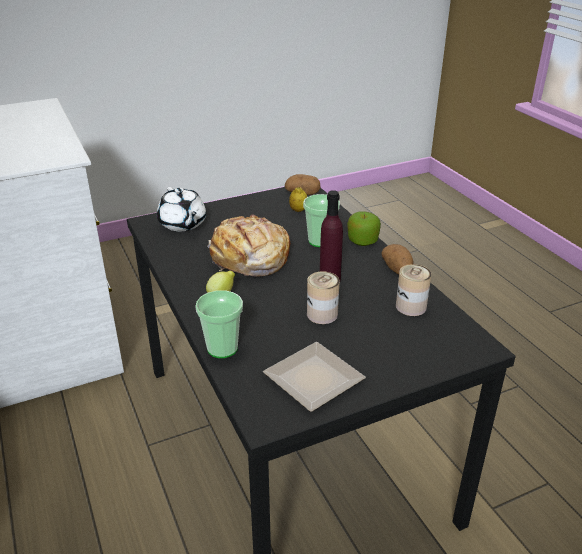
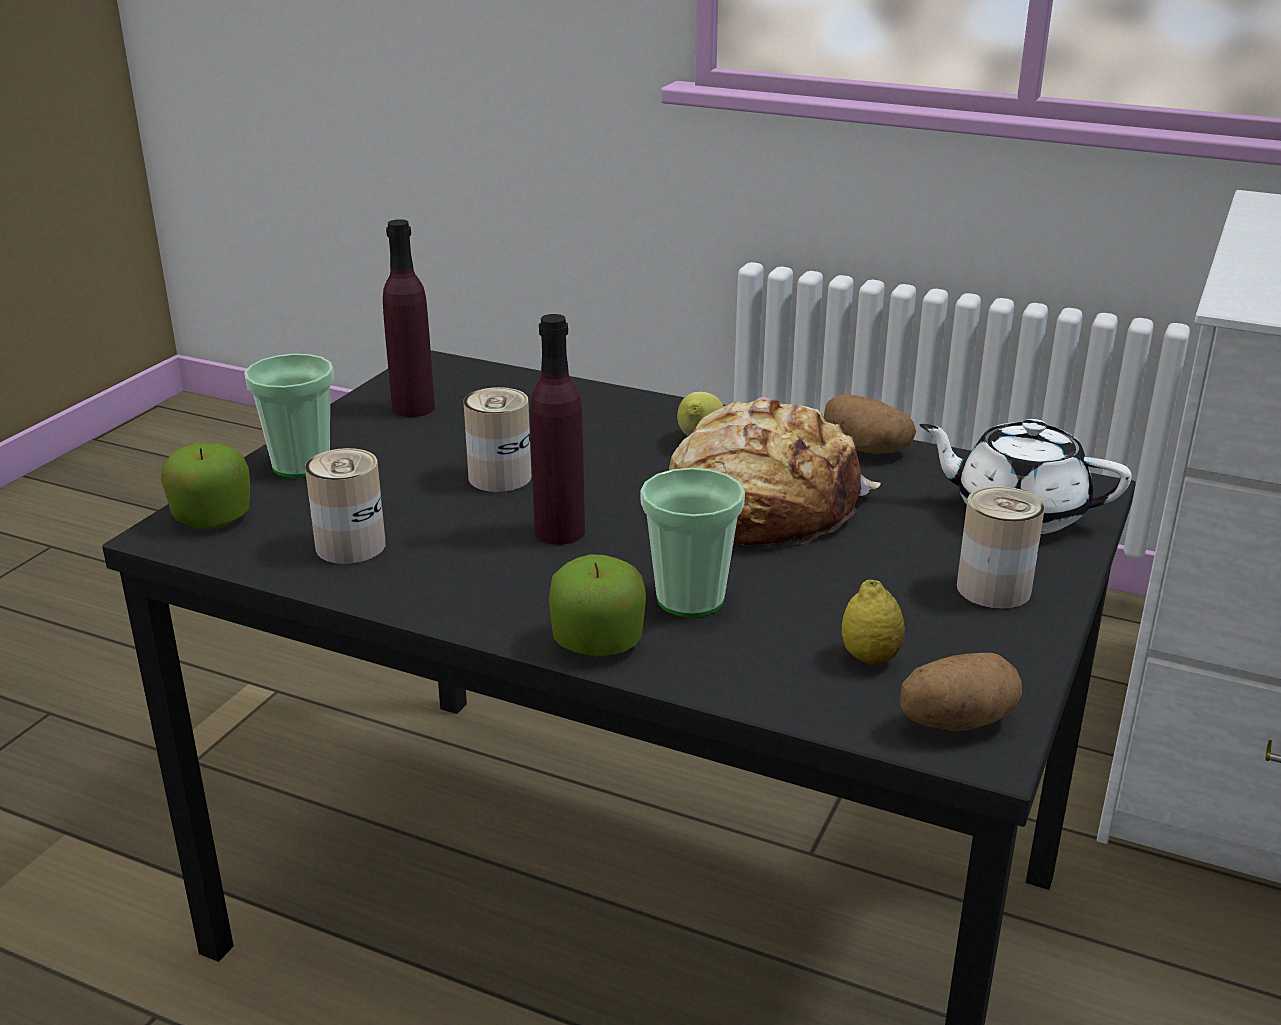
camera: 140 degrees right, 5 degrees down
cup [195,290,243,358] -> cup moved to [244,354,334,478]
plate [263,342,366,412] -> purple bottle [383,219,435,417]
potato [381,244,414,274] -> potato moved to [824,394,916,454]
none -> apple [161,443,250,530]
none -> can [957,486,1045,609]

